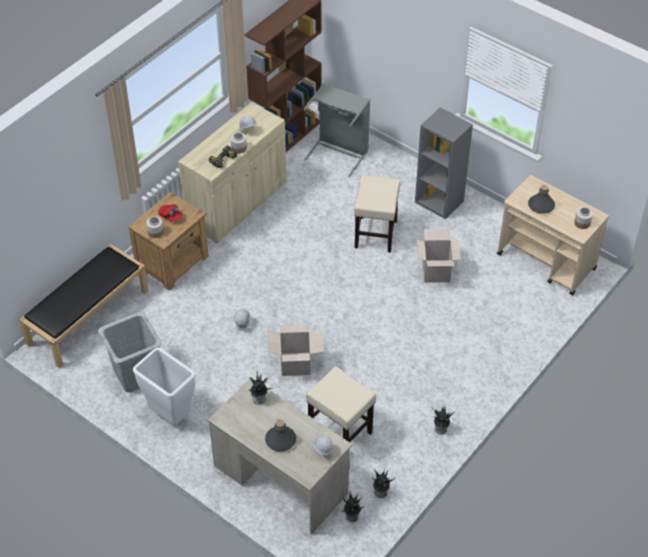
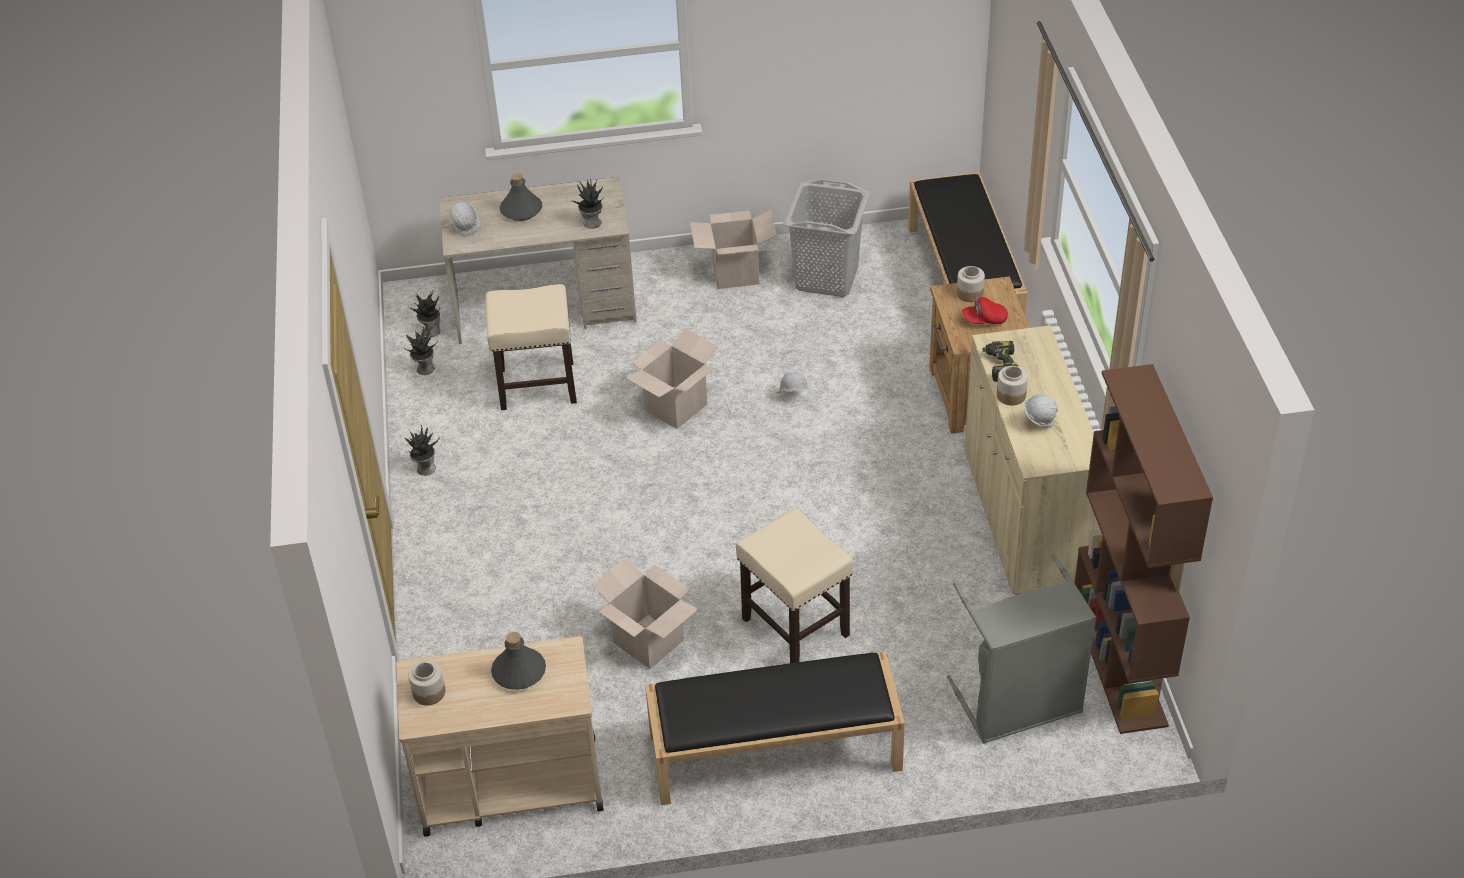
camera: 135 degrees right, 5 degrees down
white trash can [133,348,195,425] -> cardboard box [690,210,777,289]
grey bookcase [415,108,473,219] -> black bench [645,651,905,805]

